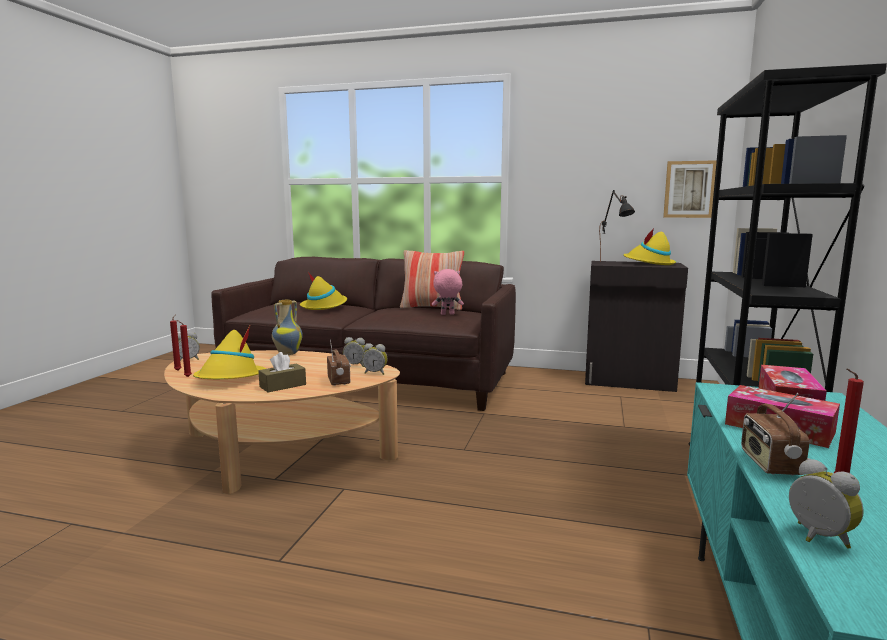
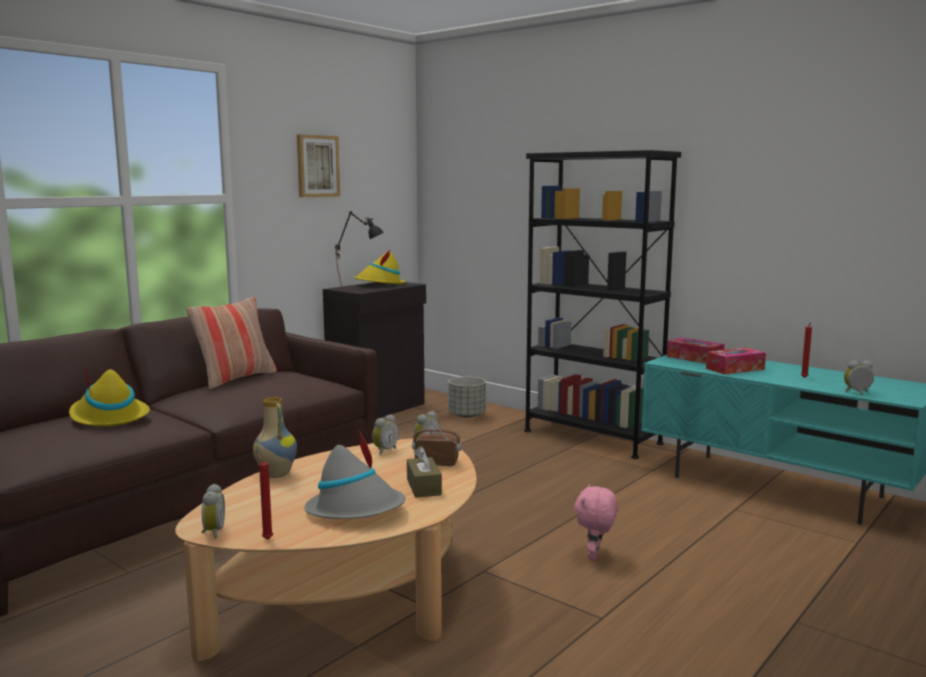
camera: 65 degrees left, 0 degrees up
red candle [176,320,192,377] -> none
yellow hat [193,326,266,379] -> grey hat [304,431,405,519]
pink plush toy [432,269,464,315] -> pink plush toy moved to [574,484,618,560]
picture [663,160,717,218] -> picture moved to [297,134,340,197]
radio [741,393,809,475] -> none
none -> grey planter [448,376,486,418]

